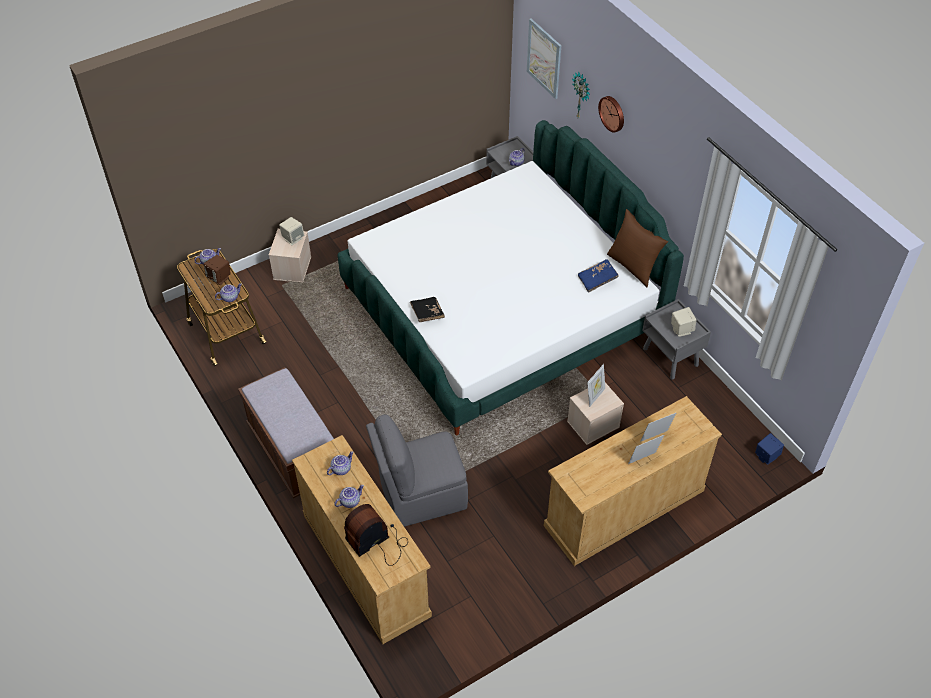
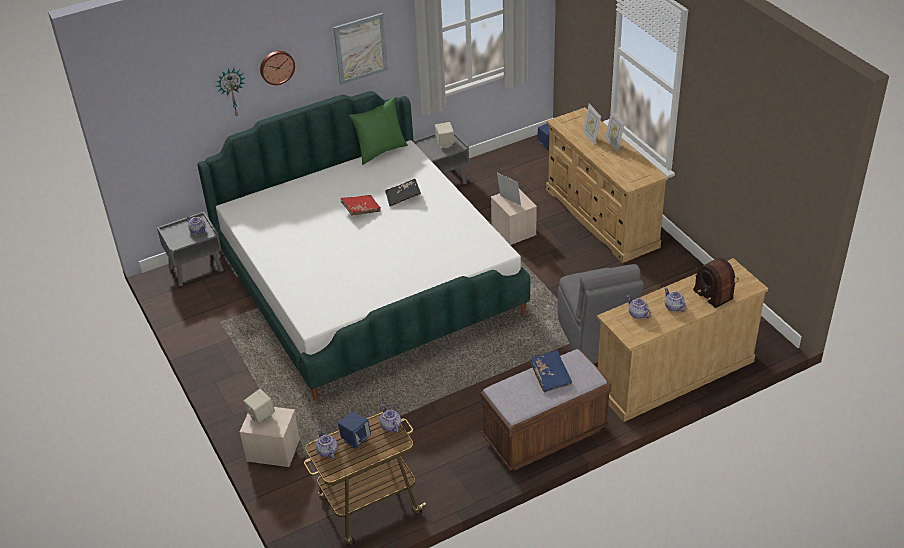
camera: 85 degrees left, 10 degrees down
brown speaker [204,255,231,285] -> blue speaker [338,411,371,449]
black book [410,297,445,322] -> black book moved to [385,179,421,206]
picture [527,18,561,99] -> picture moved to [333,13,388,85]
blue book [578,259,619,293] -> blue book moved to [530,350,572,392]
brown pillow [607,209,668,287] -> green pillow [349,97,408,165]
none -> red book [341,195,381,216]

